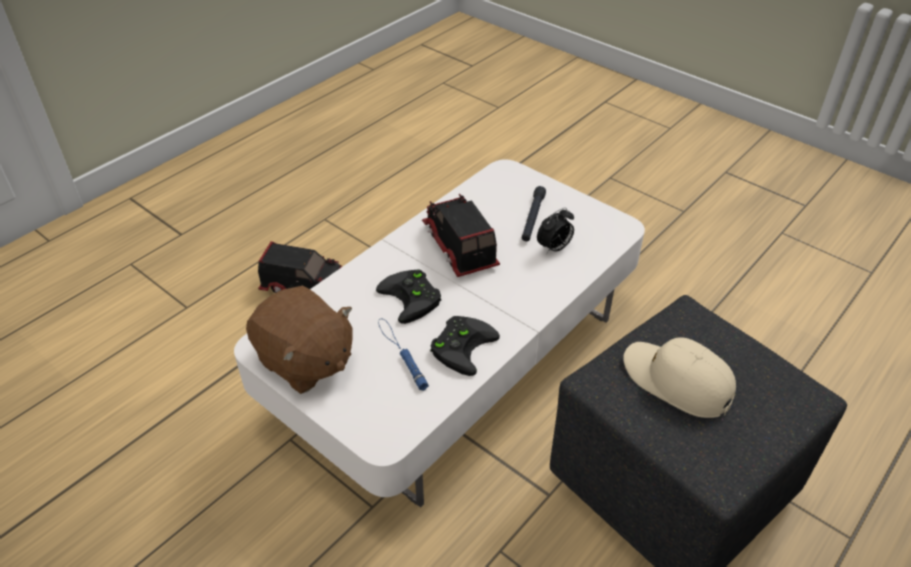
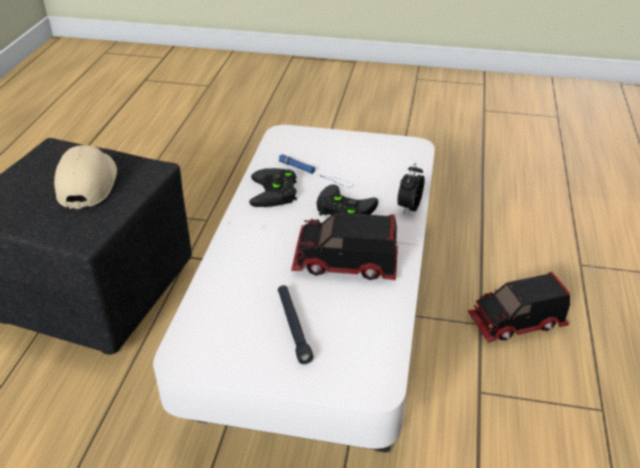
camera: 150 degrees right, 5 degrees down
brown plush toy [246,286,353,394] -> none
toy truck [422,194,500,277] -> toy truck turned 150 degrees clockwise [291,212,398,280]
alarm clock [537,208,574,253] -> alarm clock moved to [397,163,425,213]
beige cap [623,337,736,418] -> beige cap turned 105 degrees counterclockwise [54,145,117,209]

